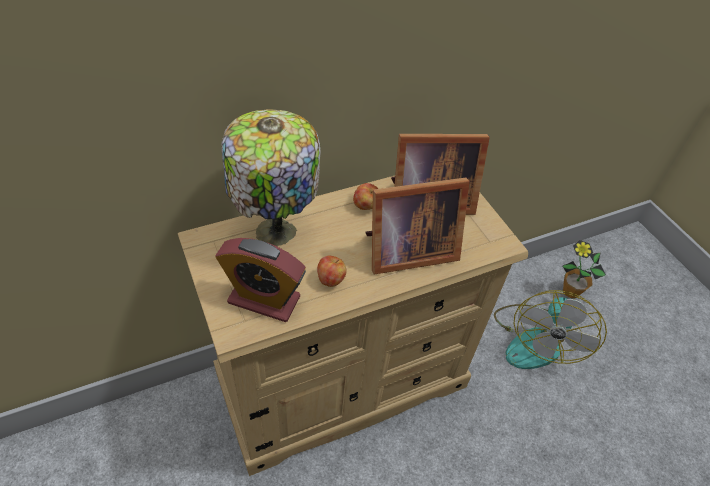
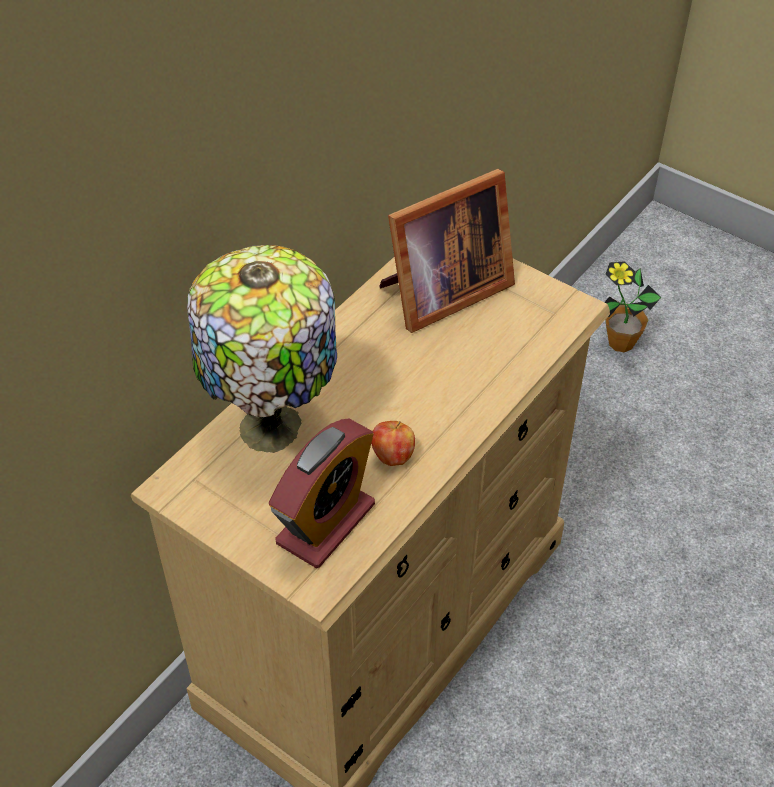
camera: 25 degrees left, 0 degrees up
alarm clock [215,238,306,322] -> alarm clock turned 45 degrees counterclockwise [269,418,375,568]
apple [353,183,378,210] -> none
picture frame [366,178,470,275] -> none
fan [494,290,607,369] -> none

